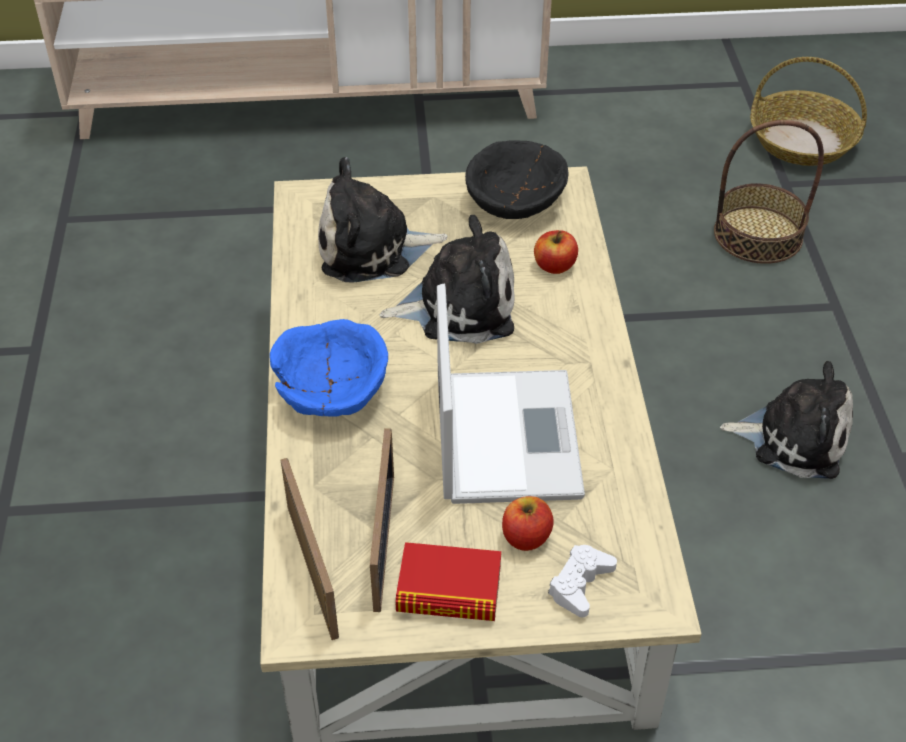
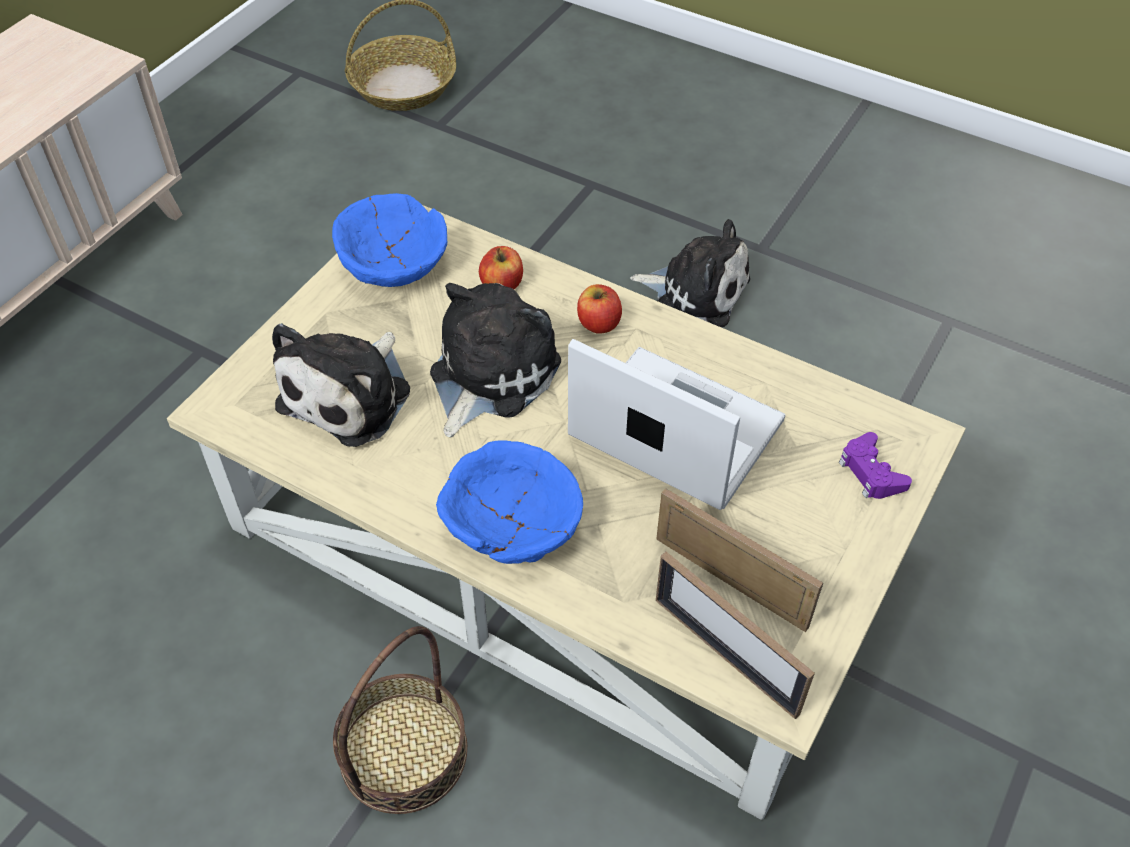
camera: 55 degrees left, 5 degrees up
picture frame [281,458,339,640] -> picture frame turned 150 degrees counterclockwise [656,551,815,719]
book [395,542,501,621] -> none
black bowl [465,141,569,219] -> blue bowl [332,193,447,287]
apple [502,496,554,551] -> apple moved to [577,284,622,334]
white game controller [548,545,617,617] -> purple game controller [839,432,912,499]
basket [714,120,824,264] -> basket moved to [333,626,467,814]
plush toy [720,361,853,479] -> plush toy turned 60 degrees clockwise [630,219,750,327]

